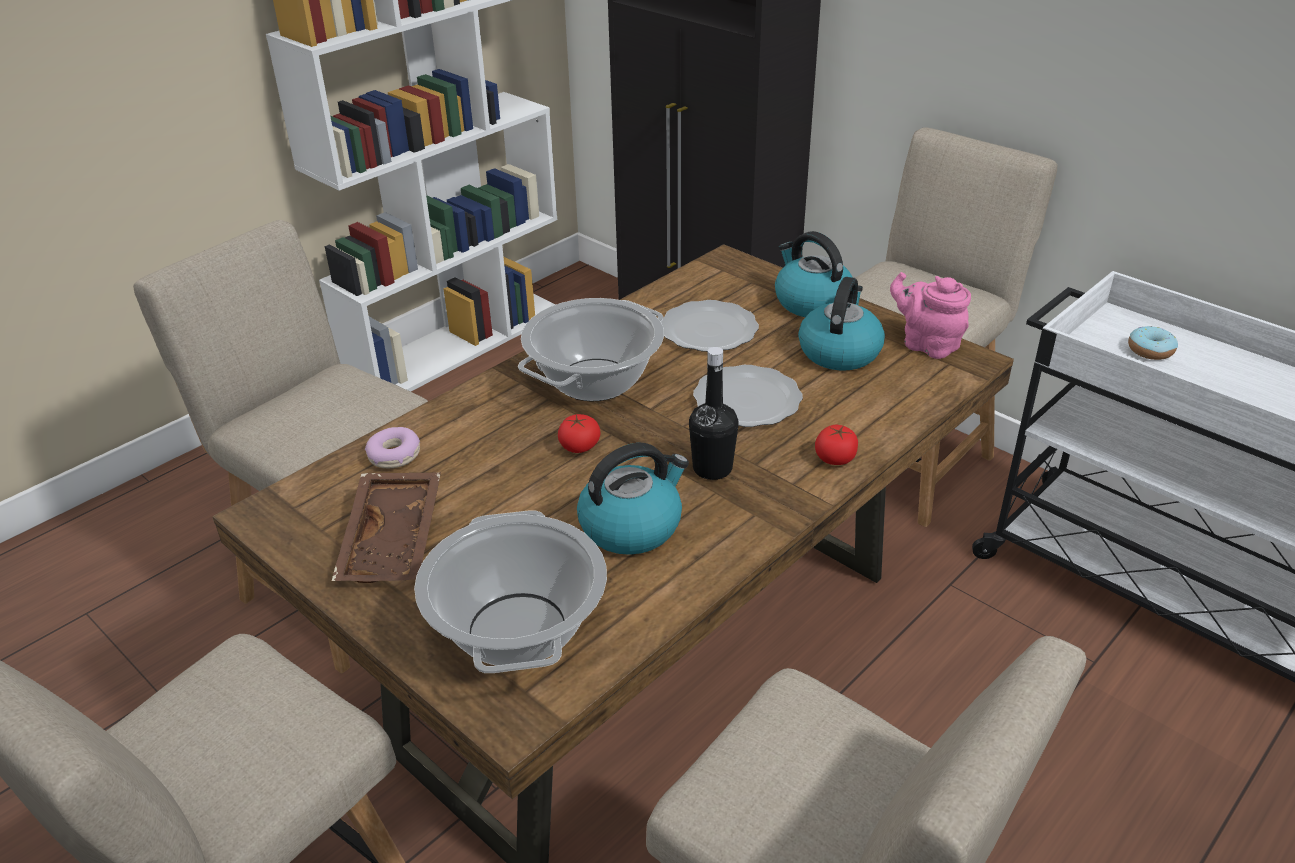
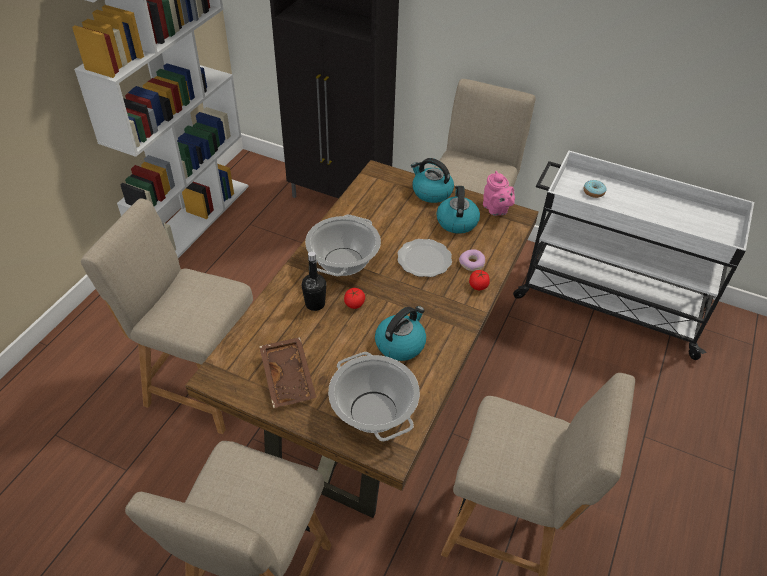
camera: 20 degrees left, 10 degrees up
donut [365,427,420,468] -> donut moved to [459,249,485,271]
plate [661,300,759,352] -> none
black bottle [689,347,739,480] -> black bottle moved to [302,251,326,311]
pink teapot [890,272,971,359] -> pink teapot turned 135 degrees counterclockwise [483,171,515,216]

